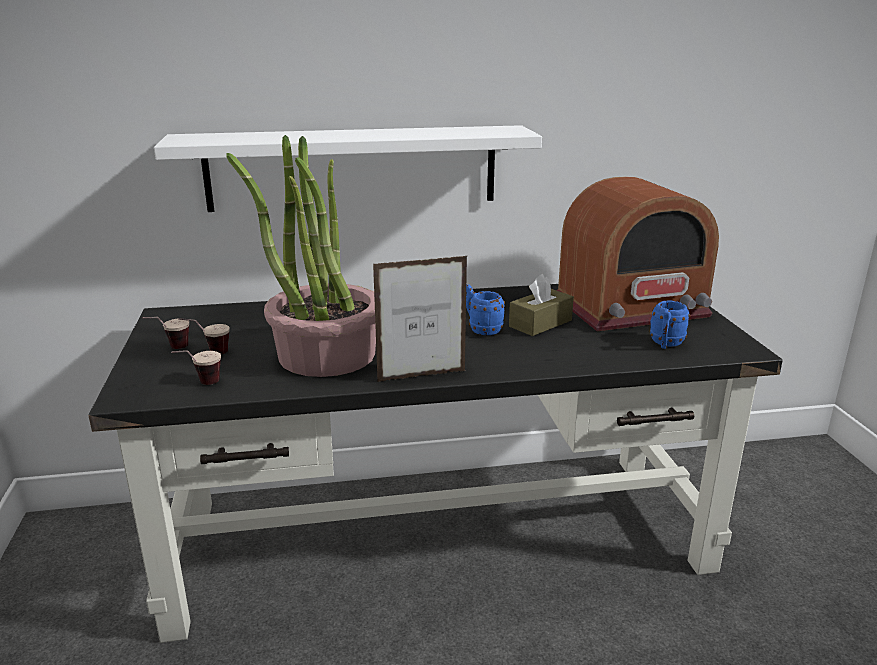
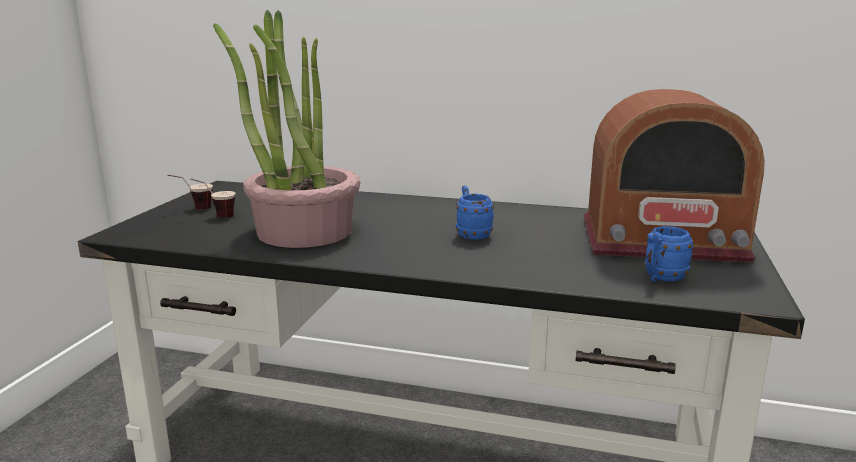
camera: 25 degrees right, 5 degrees down
white shelf [154,125,542,212] -> none
cup [171,350,221,385] -> none
picture frame [373,256,467,382] -> none
brown tissue box [509,274,574,336] -> none

